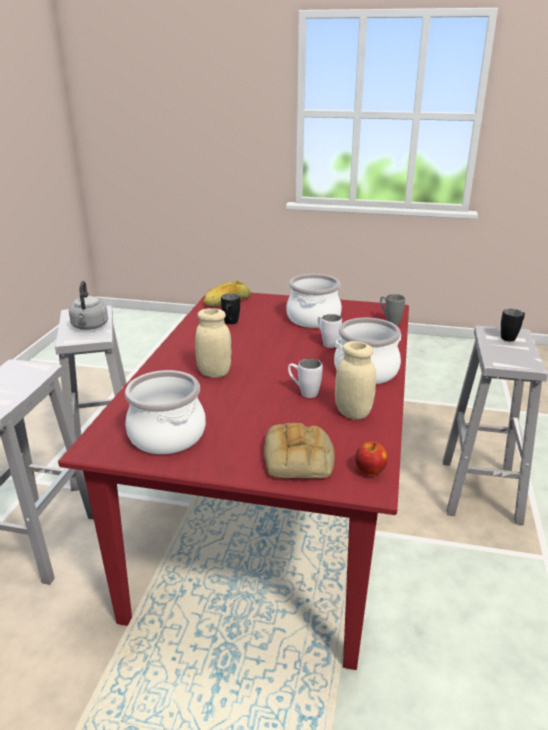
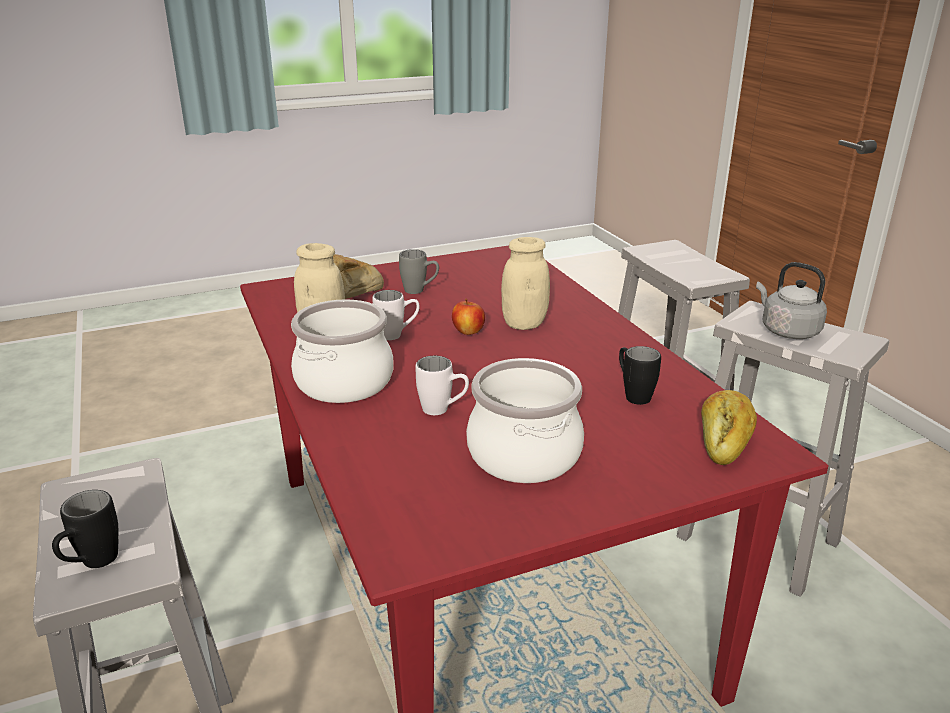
camera: 145 degrees right, 0 degrees up
cooking pot [125,370,206,454] -> none
apple [355,441,388,476] -> apple moved to [452,298,485,335]
grey mug [380,294,405,325] -> grey mug moved to [399,249,439,294]

